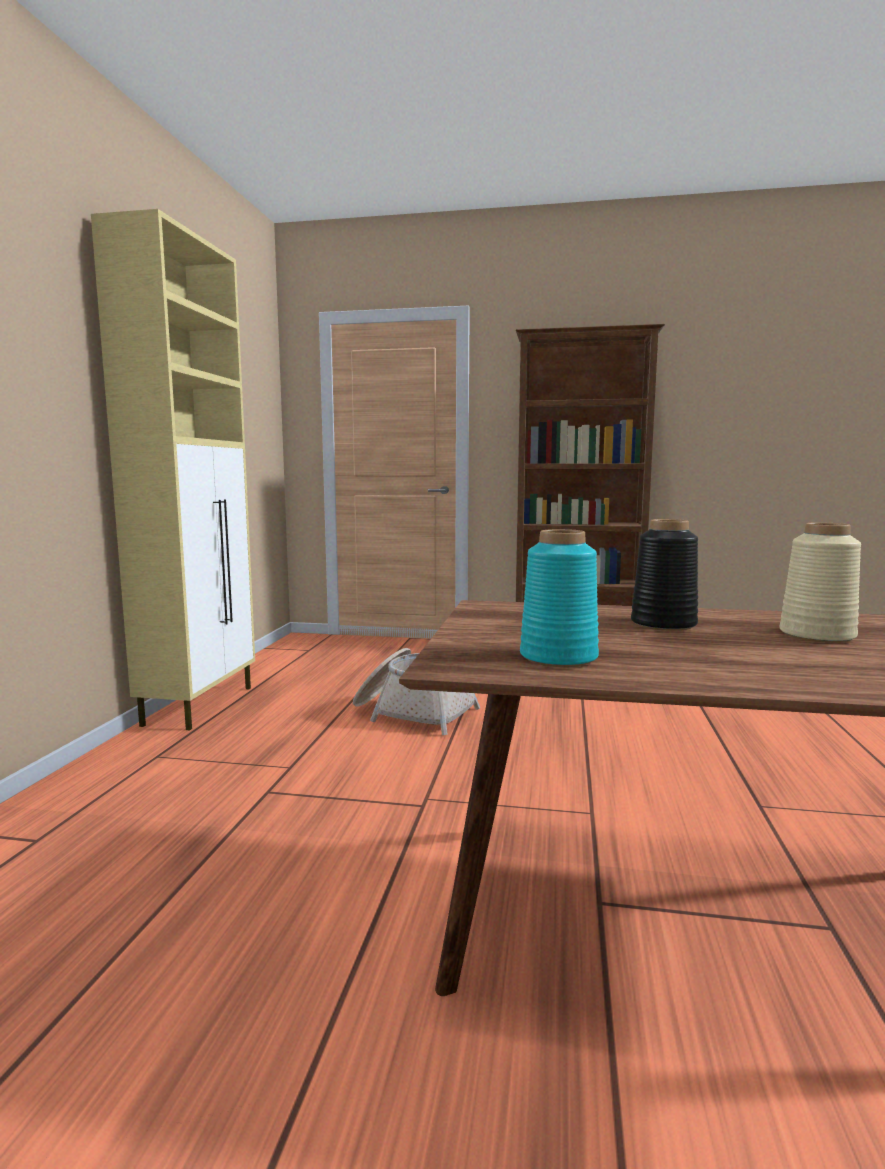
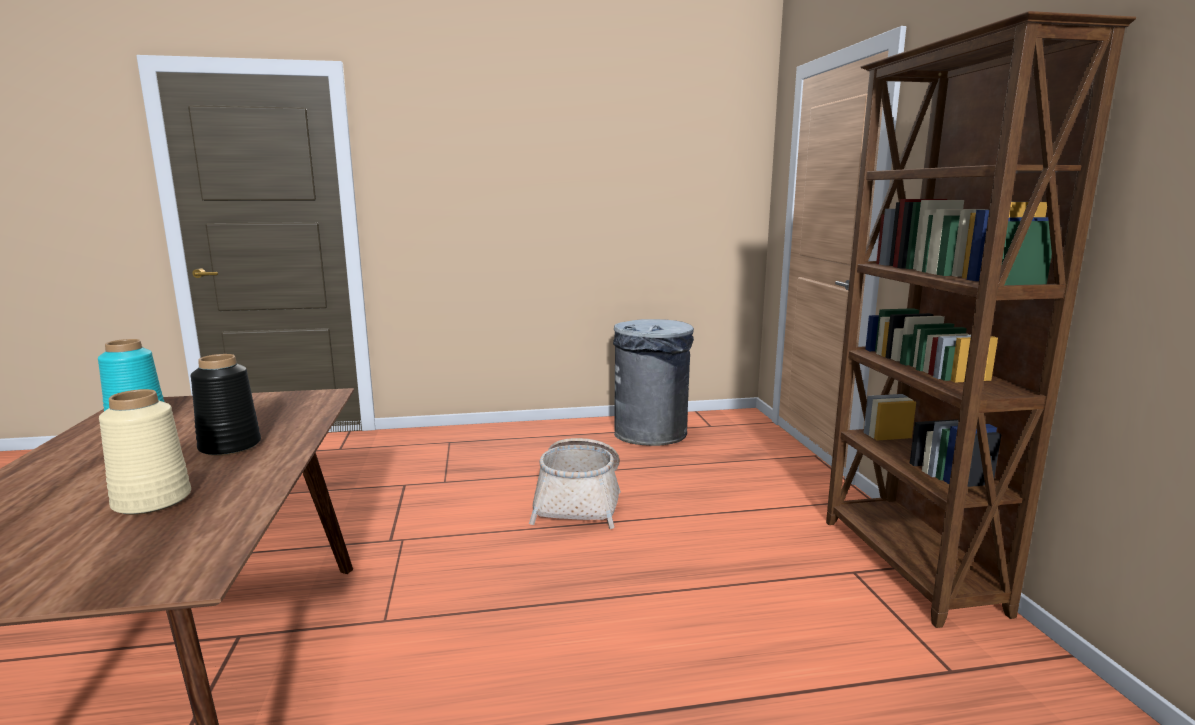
camera: 70 degrees right, 5 degrees up
beige cabinet [91,209,255,730] -> none
none -> grey trash can [613,319,694,446]

